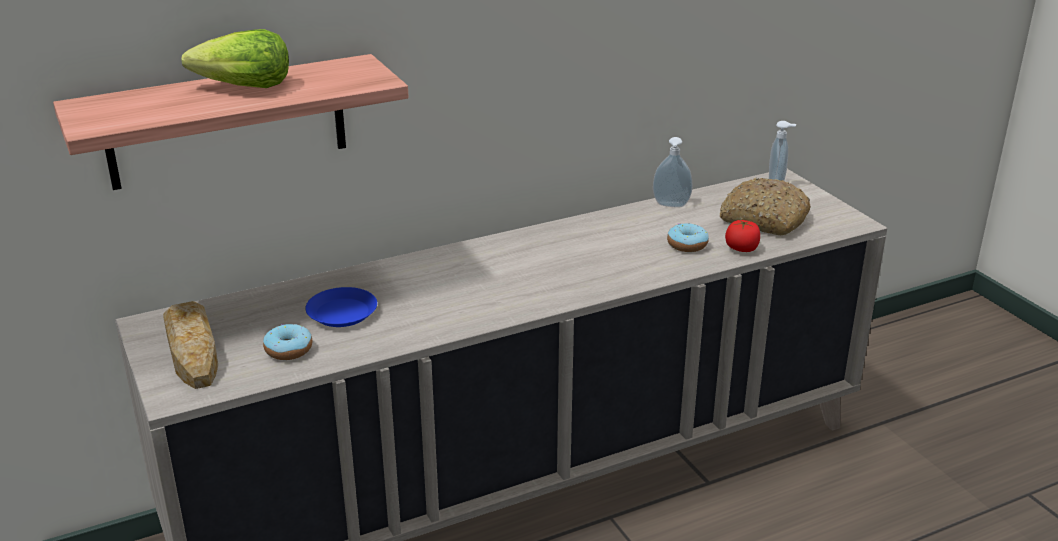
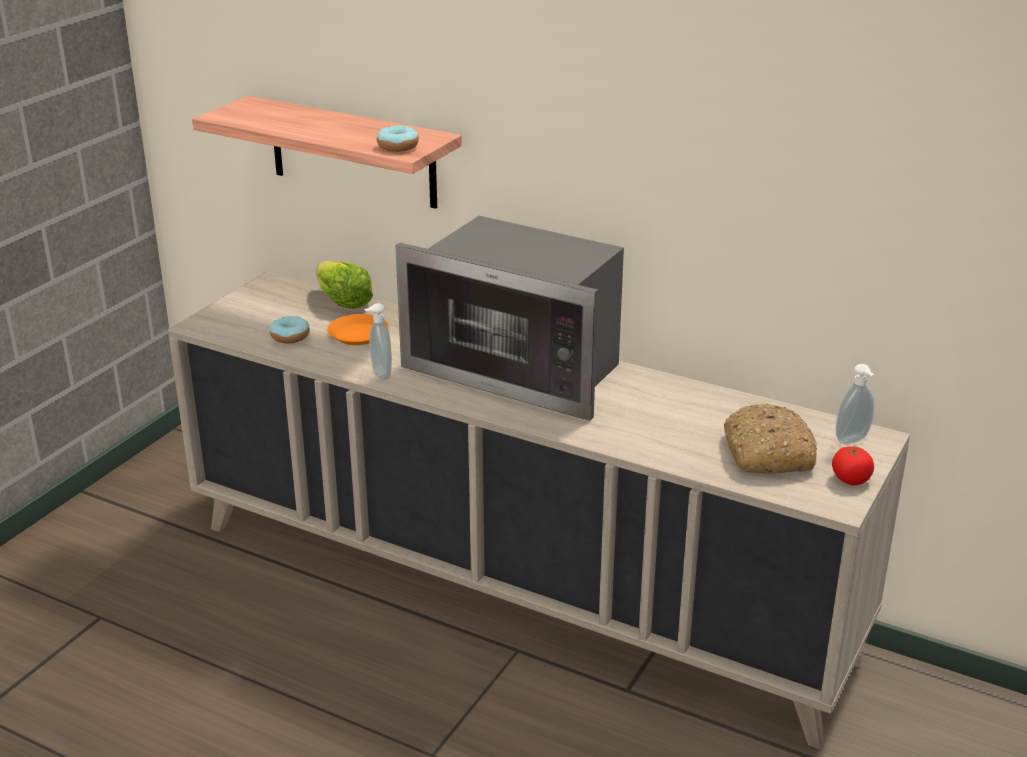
camera: 55 degrees right, 0 degrees up
bread [163,301,218,389] -> none
lettuce [181,29,289,88] -> lettuce moved to [316,260,373,309]
blue plate [305,287,377,327] -> orange plate [327,314,388,345]
soap dispenser [653,137,693,207] -> soap dispenser moved to [364,303,392,380]
donut [667,223,709,252] -> donut moved to [377,125,419,152]
tomato [725,219,760,252] -> tomato moved to [832,446,874,485]
none -> microwave [395,216,624,421]

